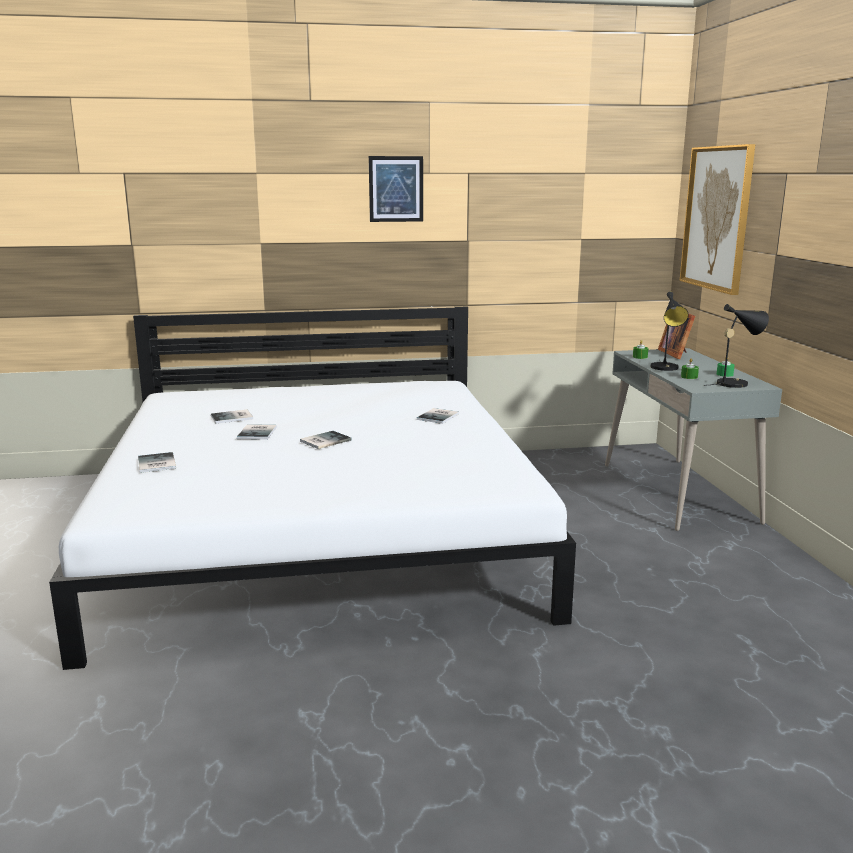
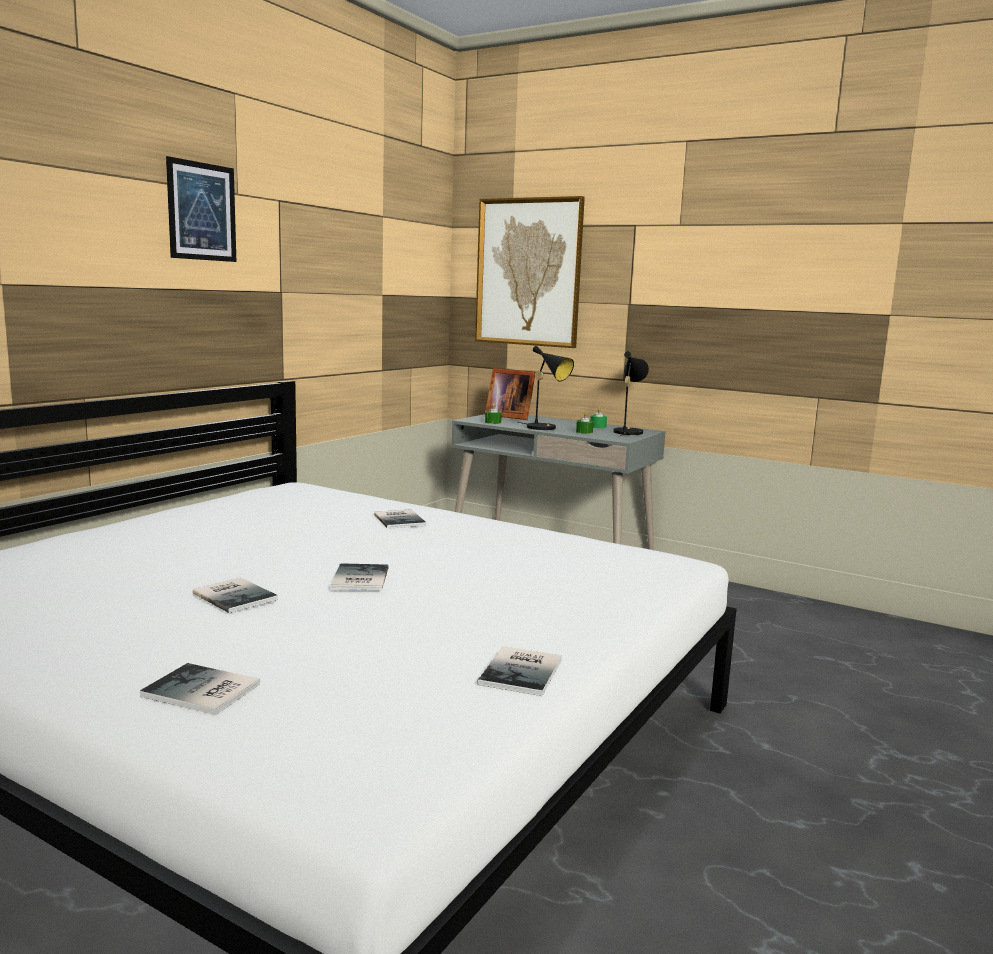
camera: 50 degrees left, 5 degrees down
book [211,410,253,424] -> book moved to [478,646,562,696]

